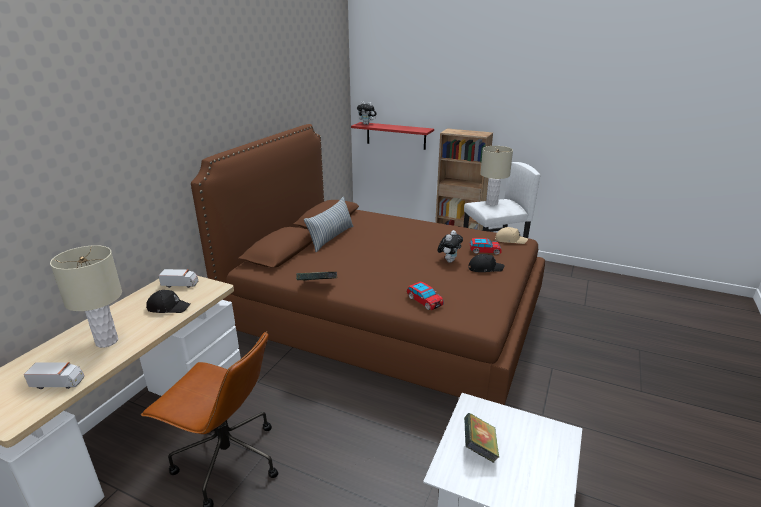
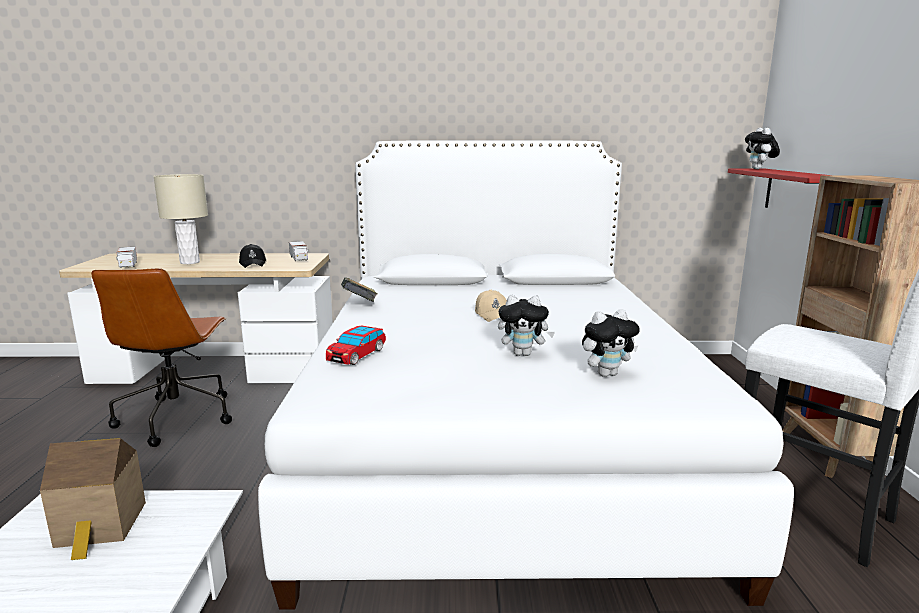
camera: 65 degrees right, 10 degrees down
brown bed [191,124,545,405] -> white bed [258,140,794,610]
pillow [304,197,354,252] -> none
book [464,413,499,463] -> toy house [40,438,146,560]
black cap [468,254,504,272] -> none
toy car [470,238,502,255] -> plush toy [582,309,640,377]
beige table lamp [480,146,513,206] -> none
beige cap [495,227,528,244] -> beige cap moved to [475,290,507,322]

